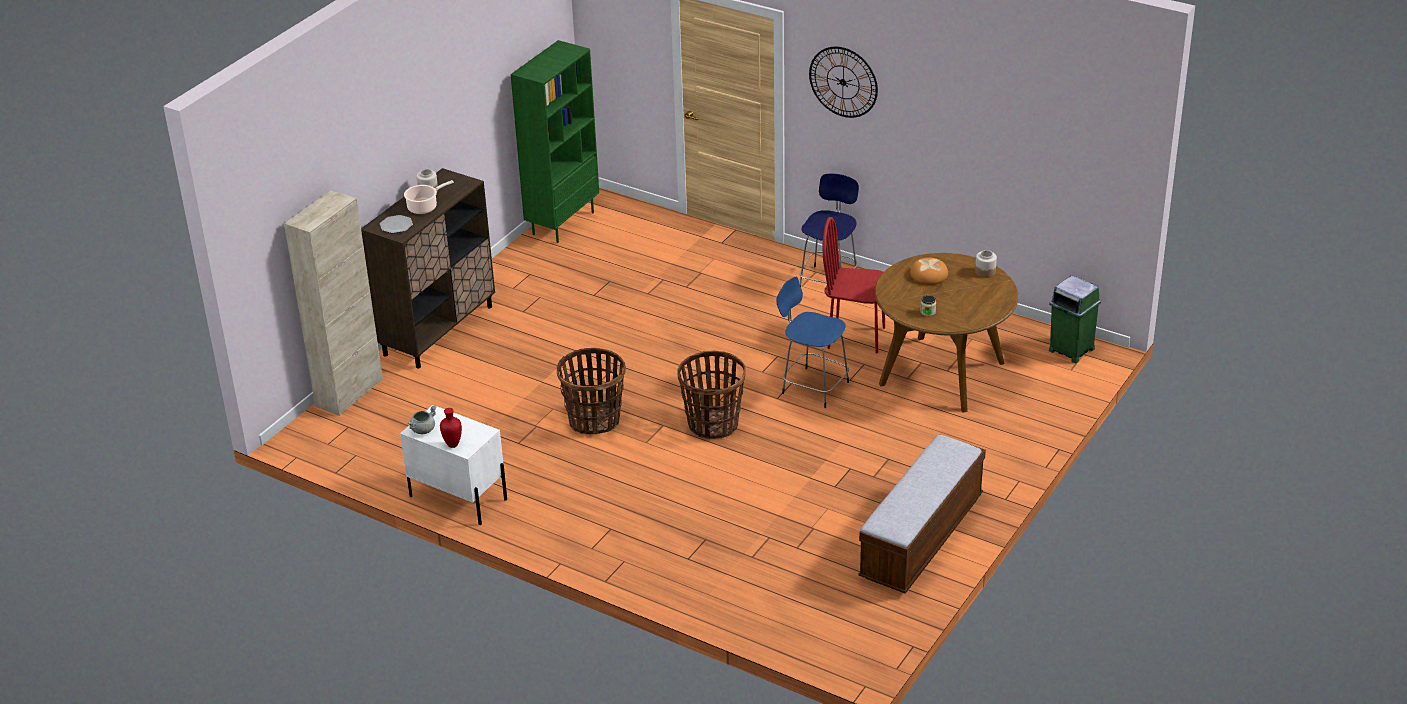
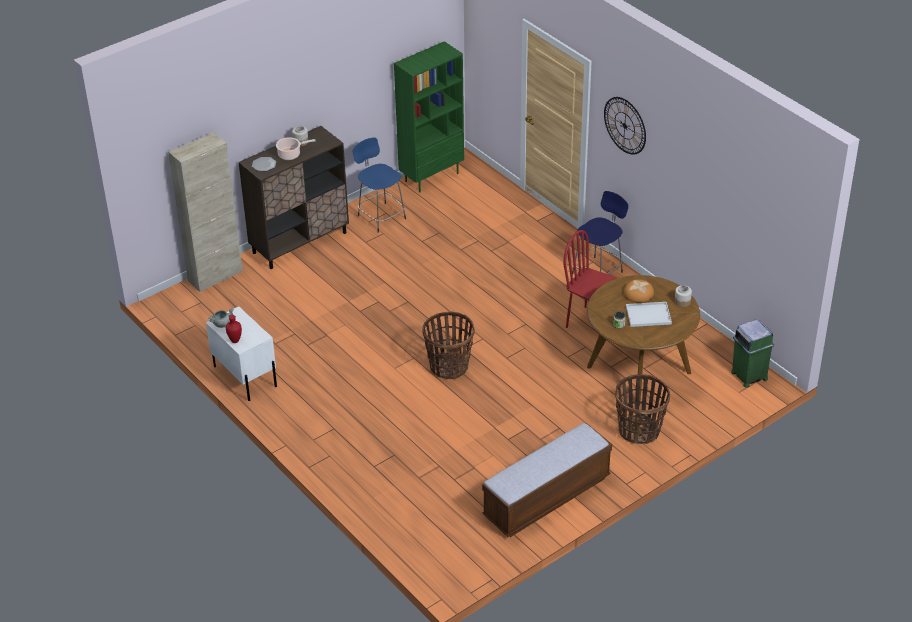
camera: 20 degrees right, 5 degrees up
basket [557,348,626,434] -> basket moved to [615,374,670,444]
blue stool [776,277,849,408] -> blue stool moved to [353,138,406,233]
none -> white tray [626,302,672,327]

